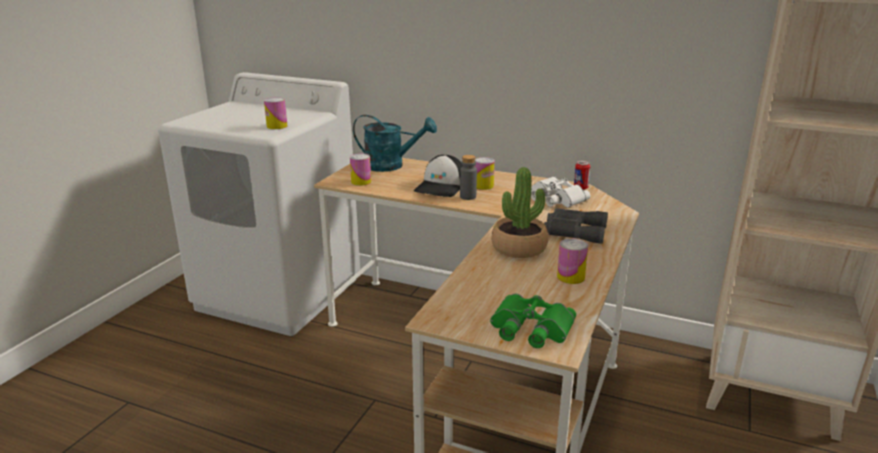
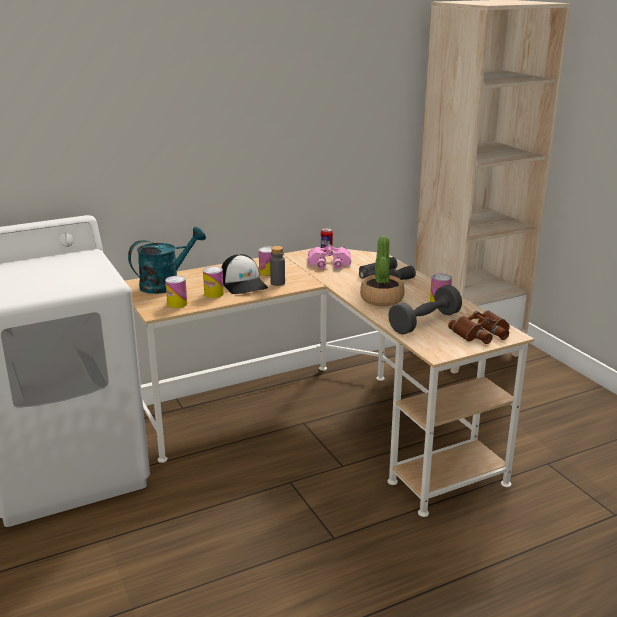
camera: 50 degrees left, 0 degrees up
can [264,97,287,129] -> can moved to [203,266,224,298]
green binoculars [490,293,576,348] -> brown binoculars [448,310,510,344]
white binoculars [531,176,590,208] -> pink binoculars [308,245,351,269]
none -> grey dumbbell [388,285,462,335]

